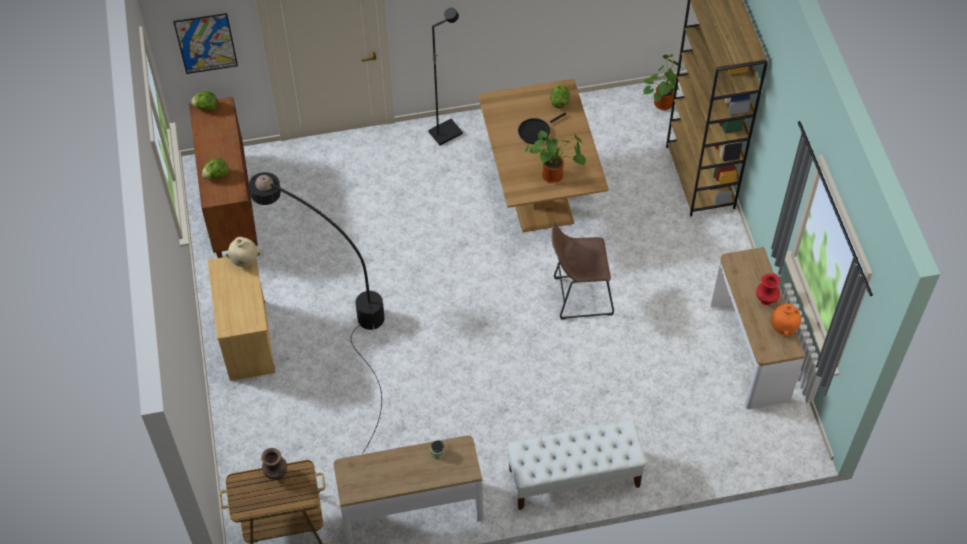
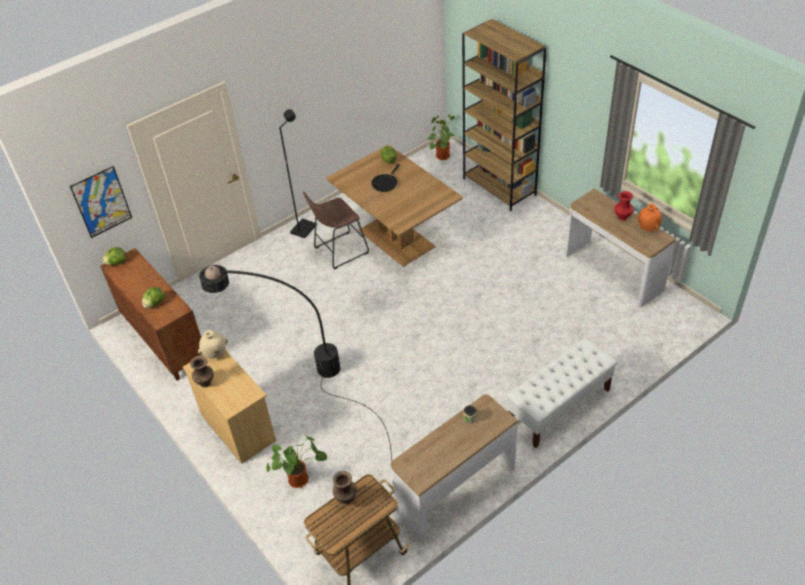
camera: 25 degrees left, 10 degrees down
potted plant [524,131,586,183] -> potted plant moved to [266,436,327,488]
brown stool [552,222,614,320] -> brown stool moved to [303,192,369,270]
none -> brown vase [190,356,213,387]

